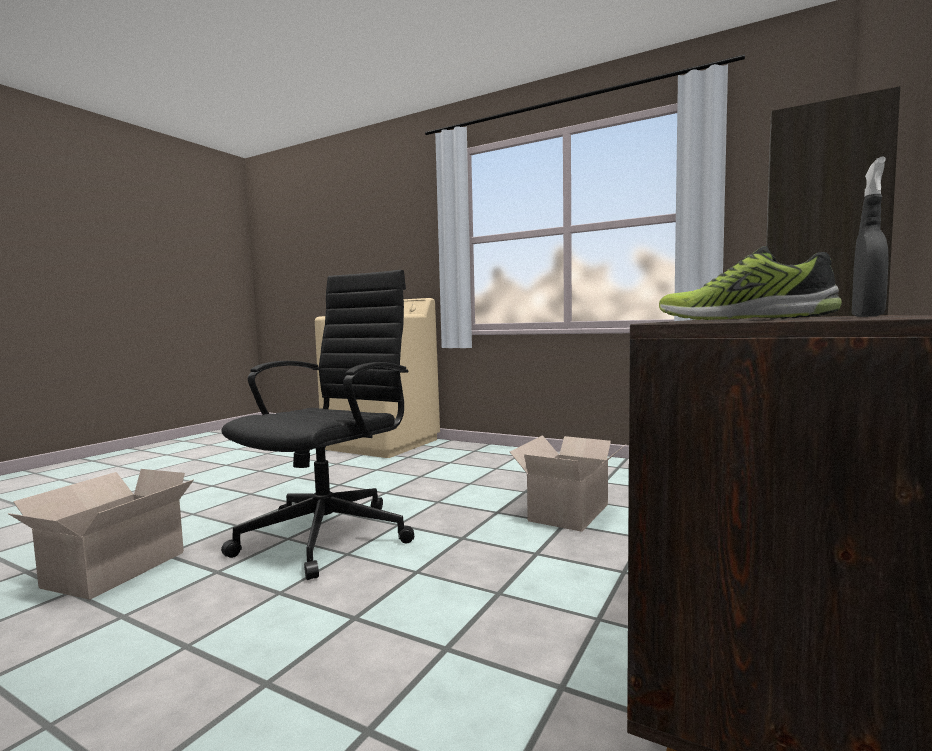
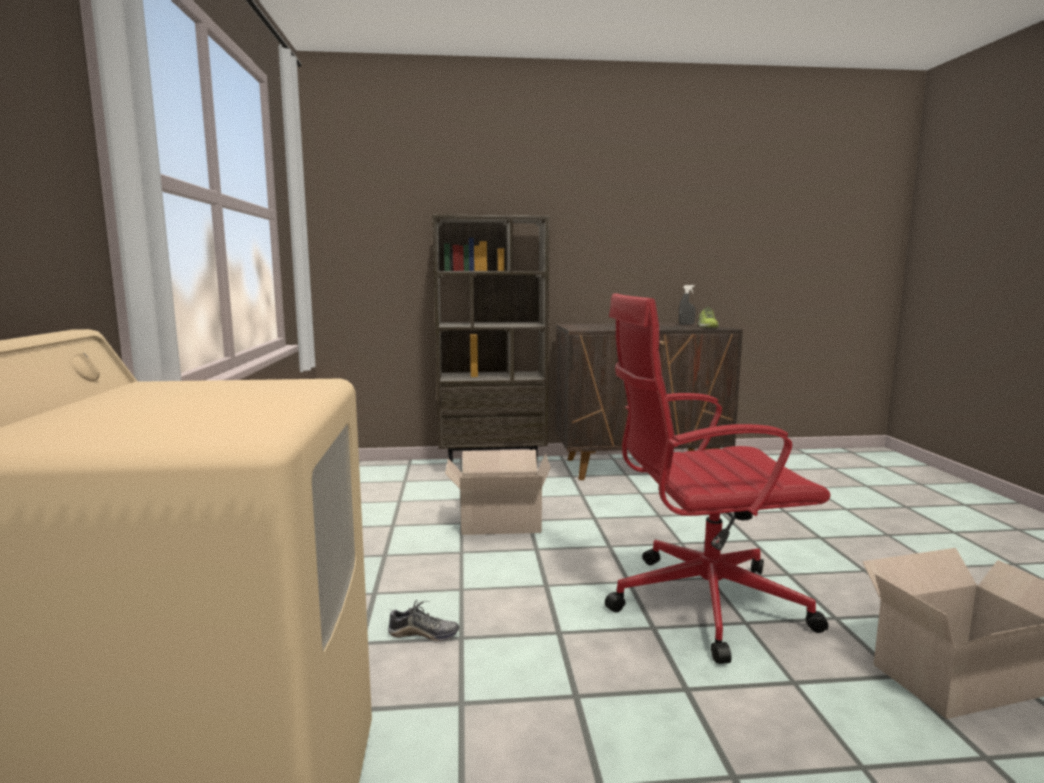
camera: 125 degrees left, 5 degrees up
black office chair [221,270,414,580] -> red office chair [605,293,830,664]
none -> shoe [387,600,459,641]

